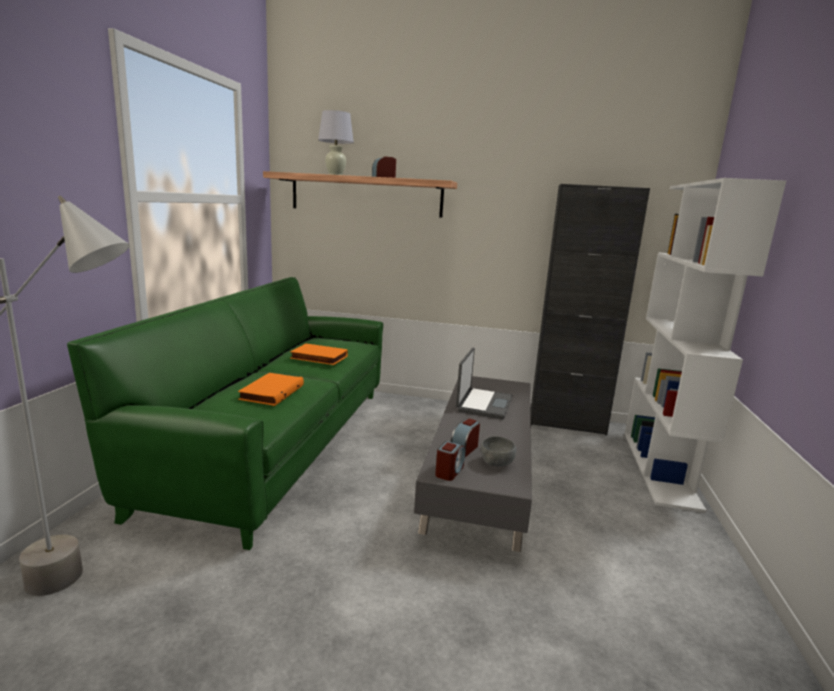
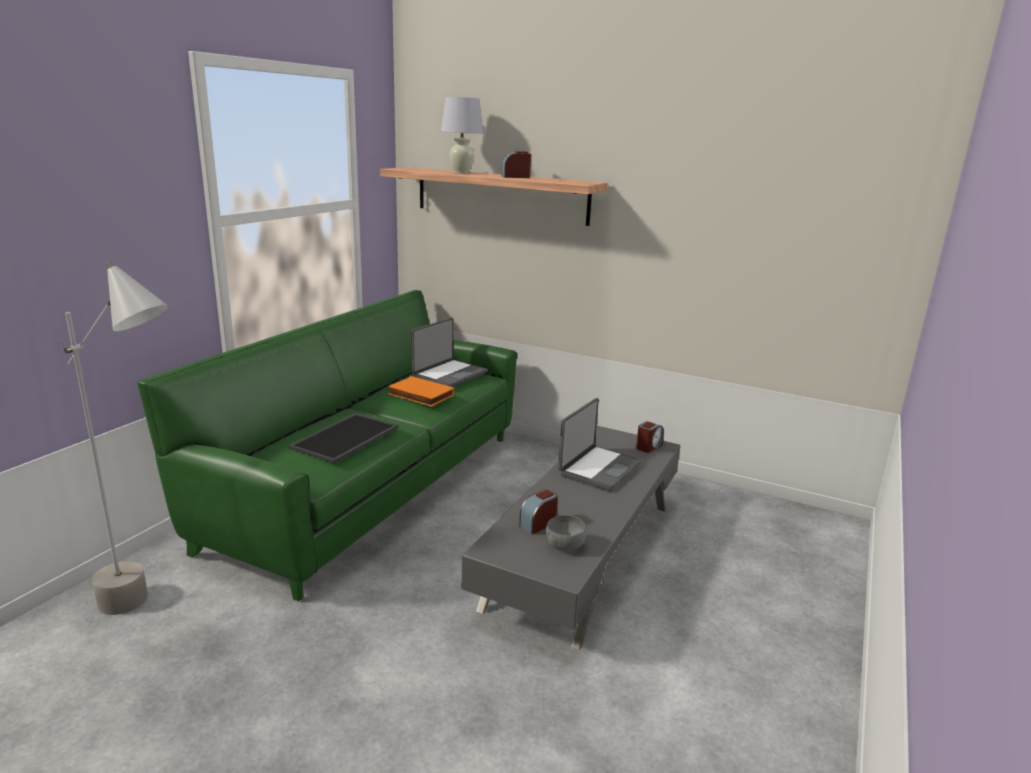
camera: 15 degrees right, 5 degrees up
orange book [238,373,304,406] -> tray [288,413,398,463]
alarm clock [435,441,465,481] -> alarm clock moved to [636,421,664,453]
black cabinet [531,184,650,436] -> none
white bookcase [625,178,786,513] -> none
none -> laptop [411,318,487,387]

